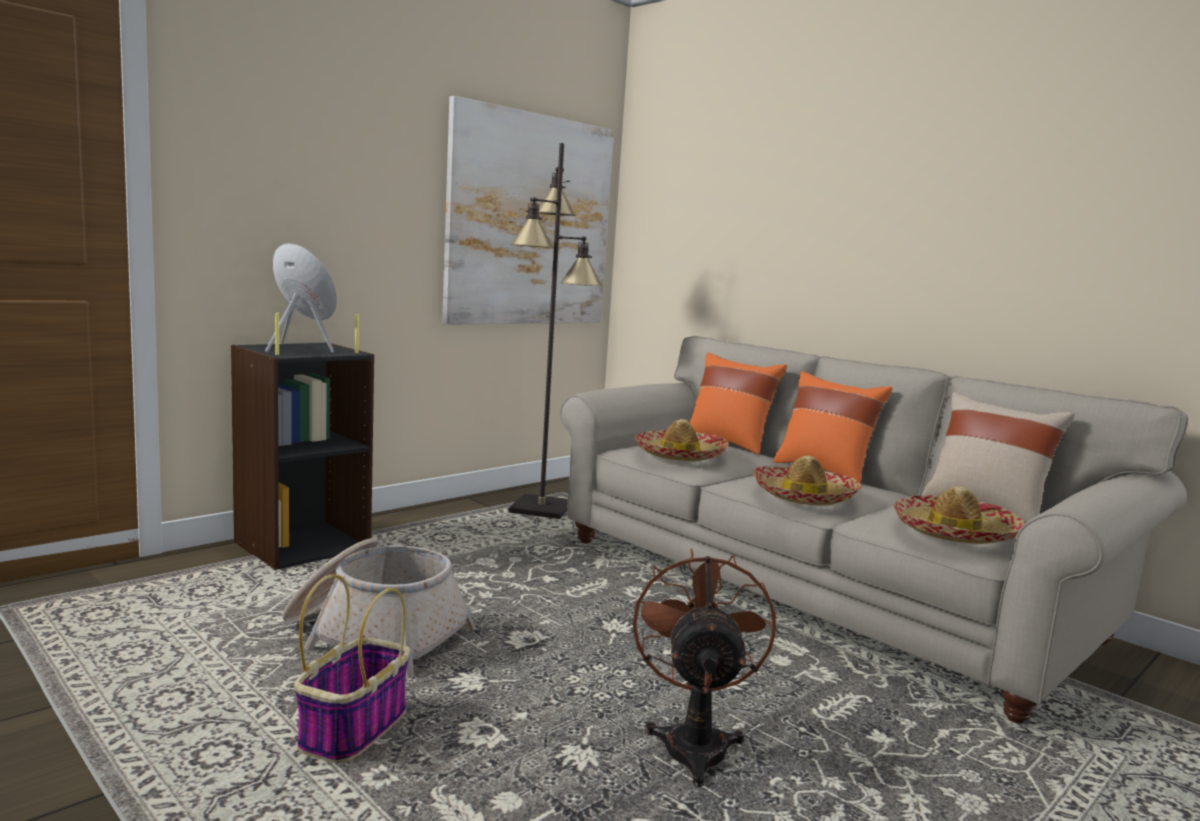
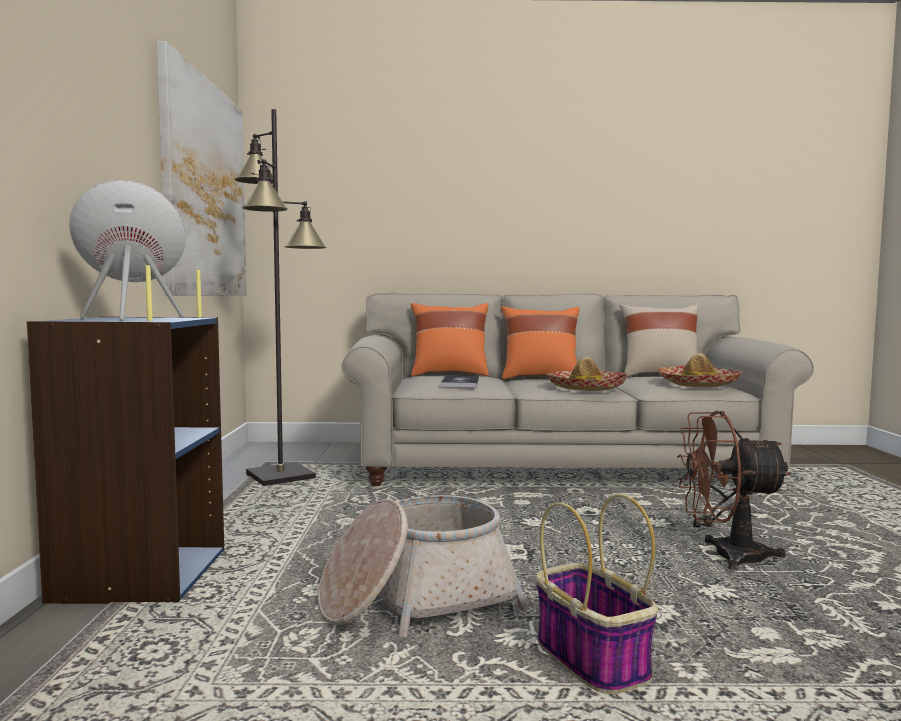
camera: 45 degrees left, 5 degrees down
black bookcase [231,342,374,570] -> blue bookcase [27,317,224,604]
brown fan [633,549,776,787] -> brown fan turned 45 degrees counterclockwise [677,411,791,570]
hat [634,419,729,461] -> book [441,376,479,387]

